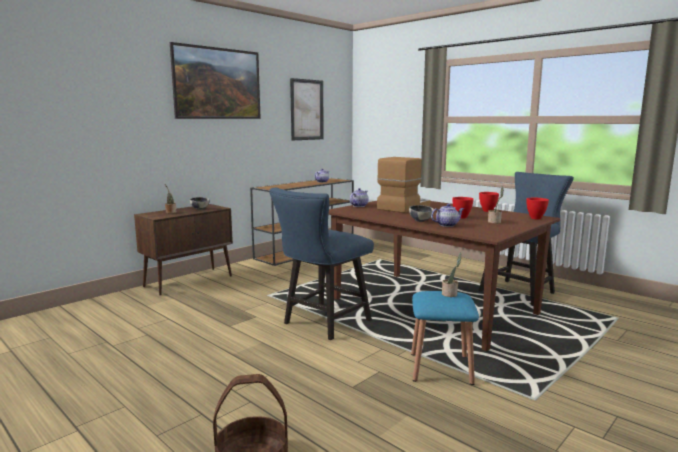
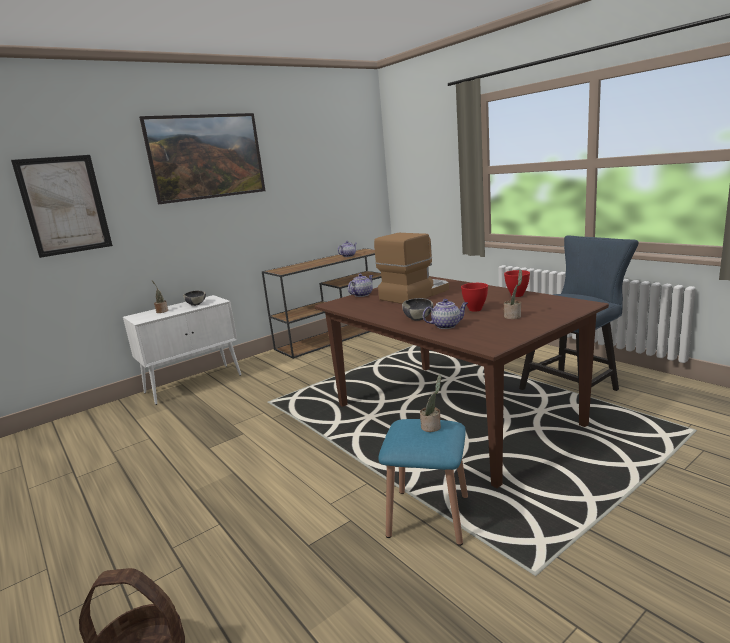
camera: 10 degrees right, 5 degrees up
brown cabinet [134,204,233,295] -> white cabinet [123,295,241,405]
blue chair [269,188,374,340] -> none
picture [290,78,324,140] -> picture moved to [11,155,113,258]
red bowl [526,198,549,219] -> none

